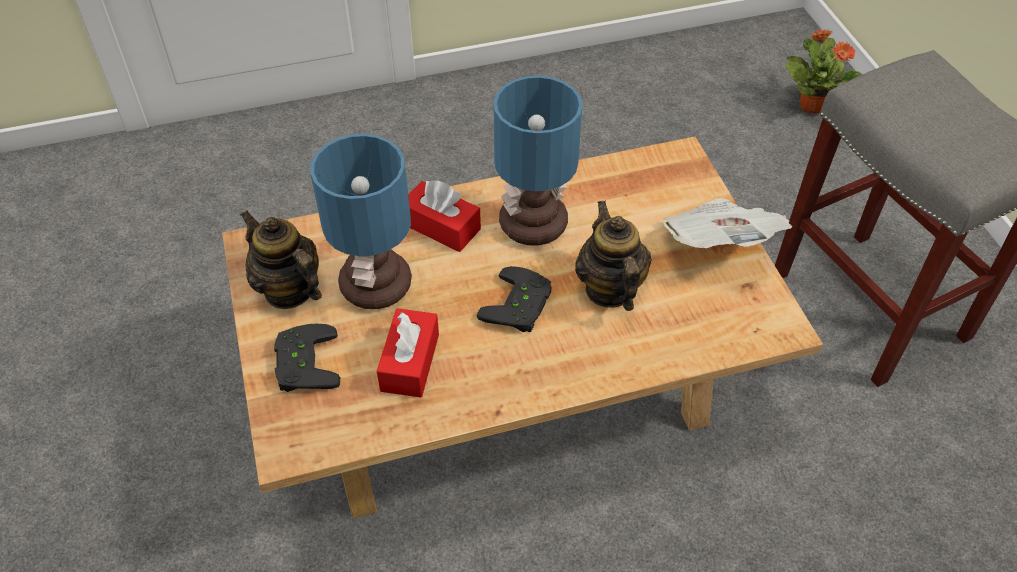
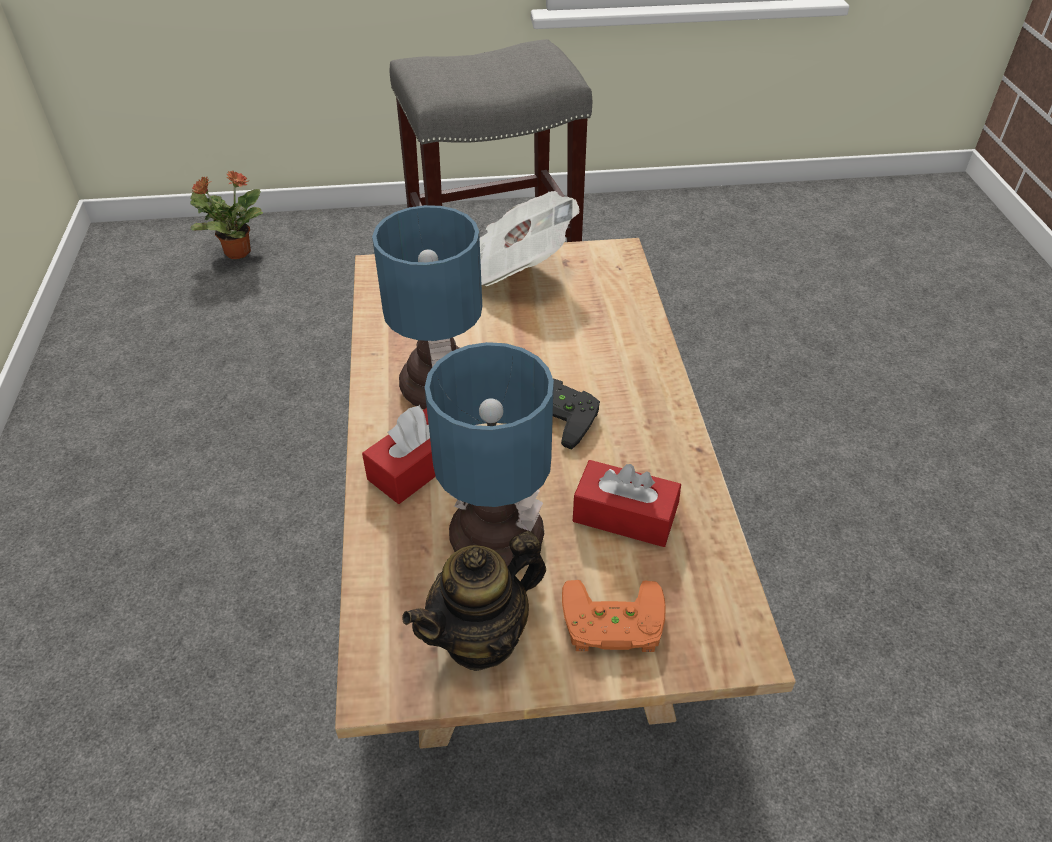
camera: 80 degrees left, 5 degrees down
black game controller [274,324,340,392] -> orange game controller [562,580,666,652]
teapot [575,201,652,311] -> none

